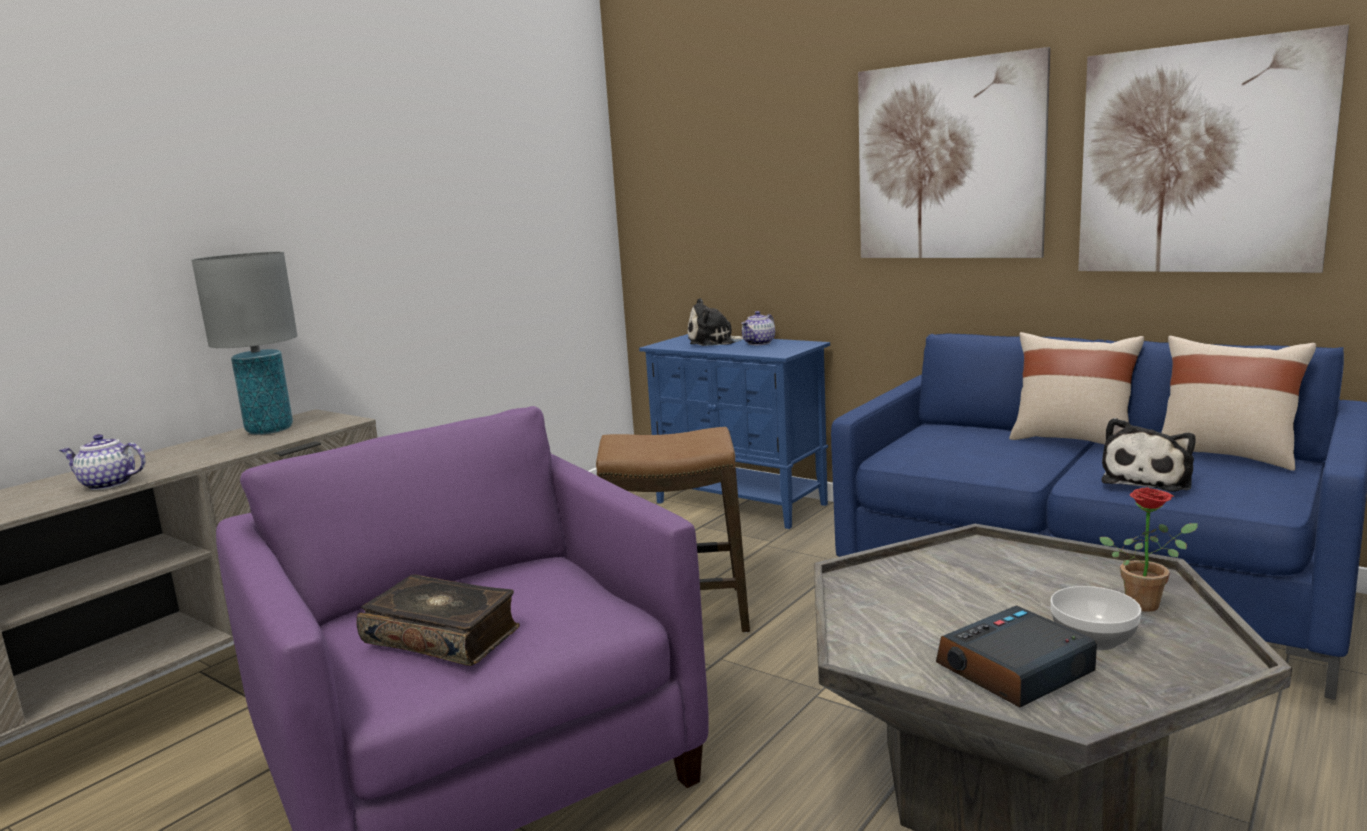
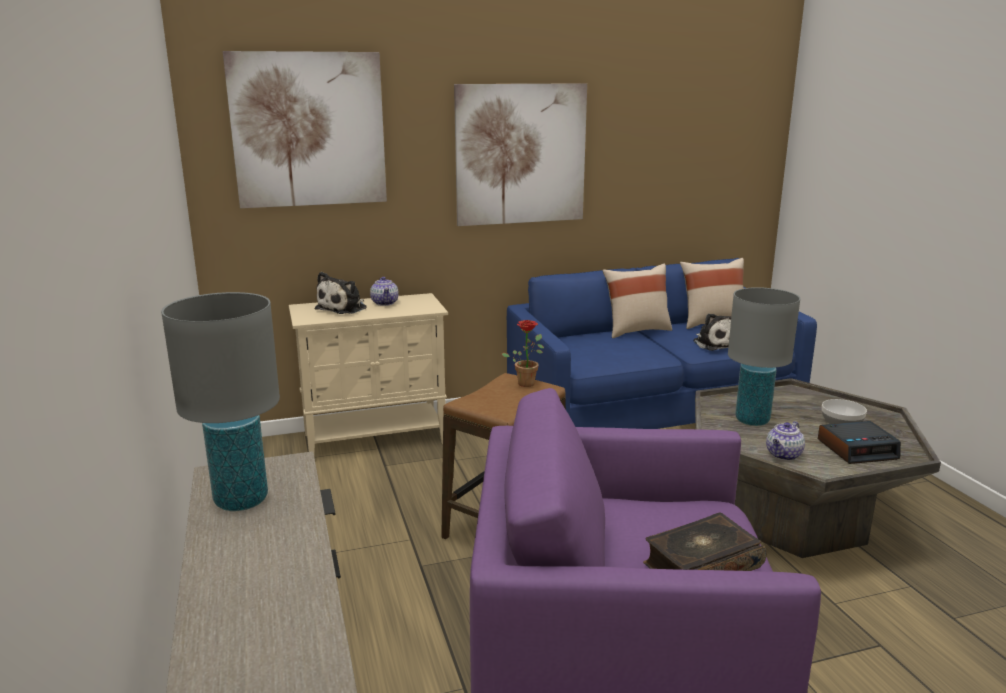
camera: 55 degrees left, 5 degrees up
teapot [59,434,145,490] -> teapot moved to [766,421,805,461]
blue cabinet [639,334,830,529] -> beige cabinet [289,293,448,458]
alarm clock [936,605,1097,707] -> alarm clock turned 105 degrees counterclockwise [818,421,901,464]
picture [1078,24,1349,273] -> picture moved to [223,51,387,208]
potted plant [1099,488,1198,612] -> potted plant moved to [502,320,544,387]
none -> grey table lamp [728,287,800,426]

